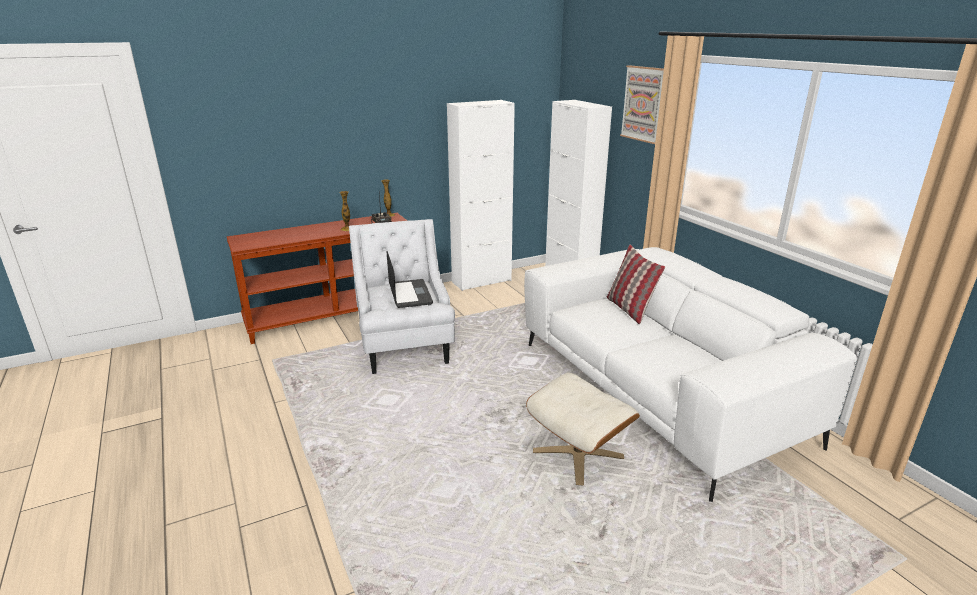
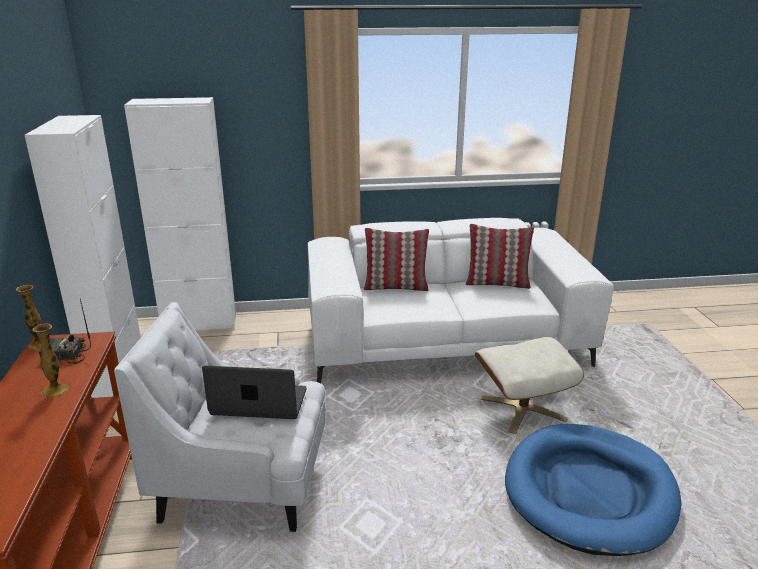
camera: 70 degrees left, 0 degrees up
picture [620,65,664,144] -> none
none -> pillow [465,224,534,289]
none -> blue dog bed [505,424,682,556]

